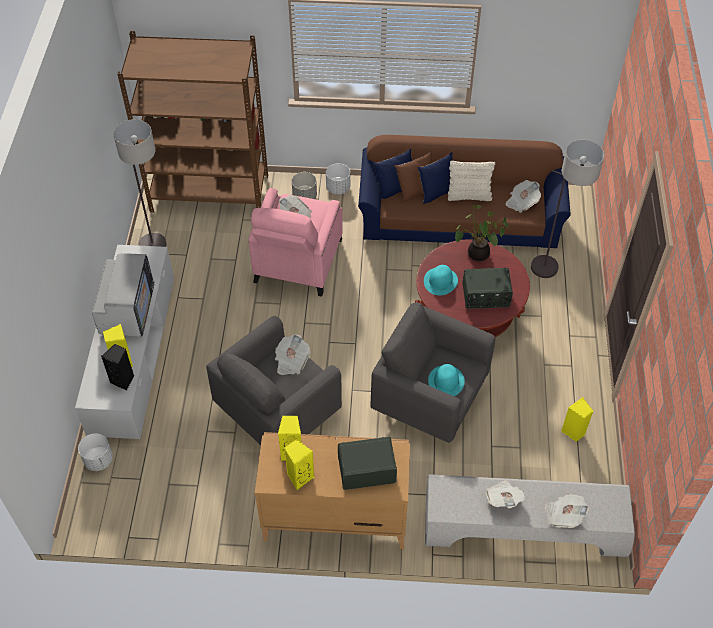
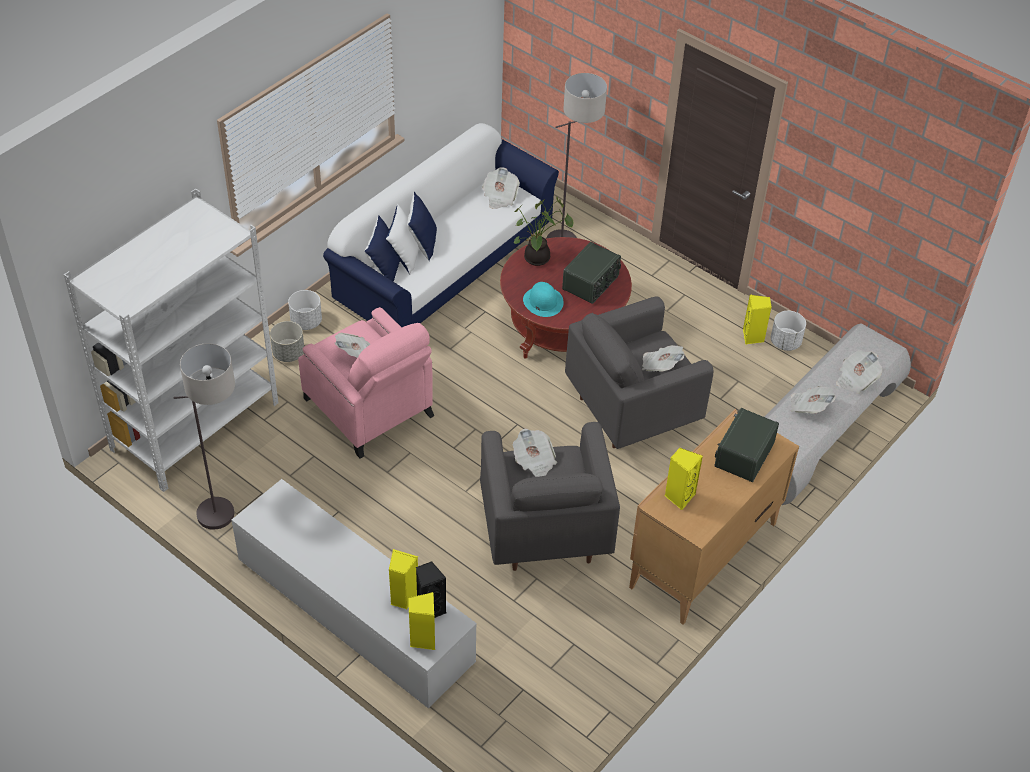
camera: 55 degrees left, 5 degrees down
white planter [78,433,113,471] -> white planter moved to [771,311,806,351]
television [92,253,155,337] -> none
brown bookcase [117,31,268,213] -> white bookcase [64,189,278,492]
yellow speaker [285,439,314,490] -> yellow speaker moved to [408,592,435,650]
brown sofa [358,135,571,248] -> white sofa [323,123,559,327]
turquoise hat [428,364,465,396] -> newspaper [642,345,685,372]
beige pillow [448,161,496,201] -> none

